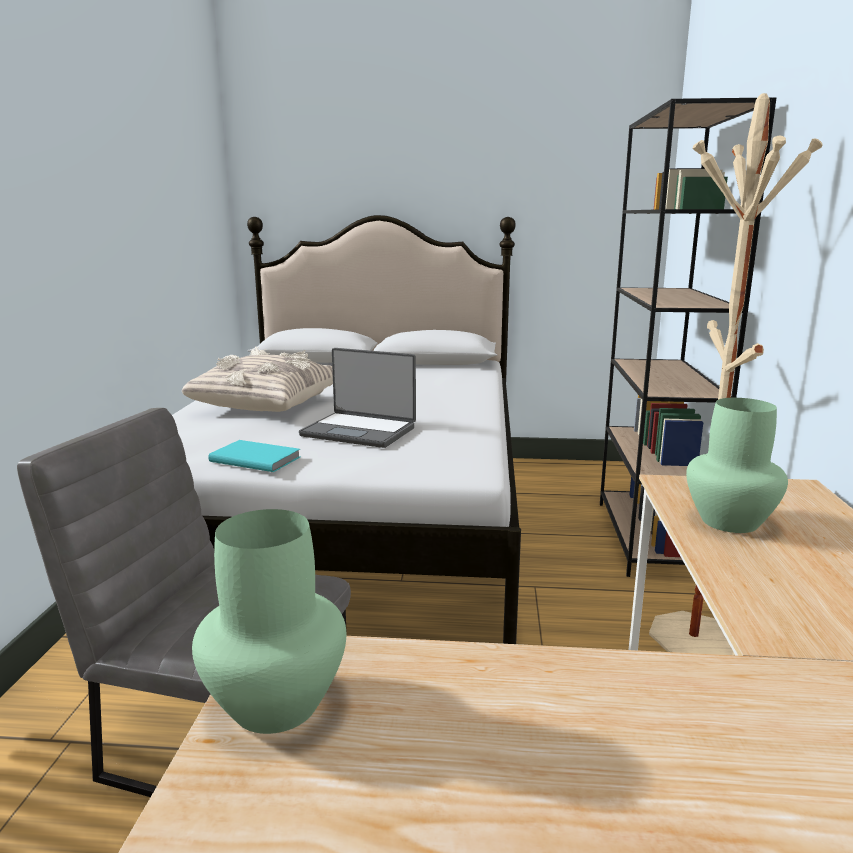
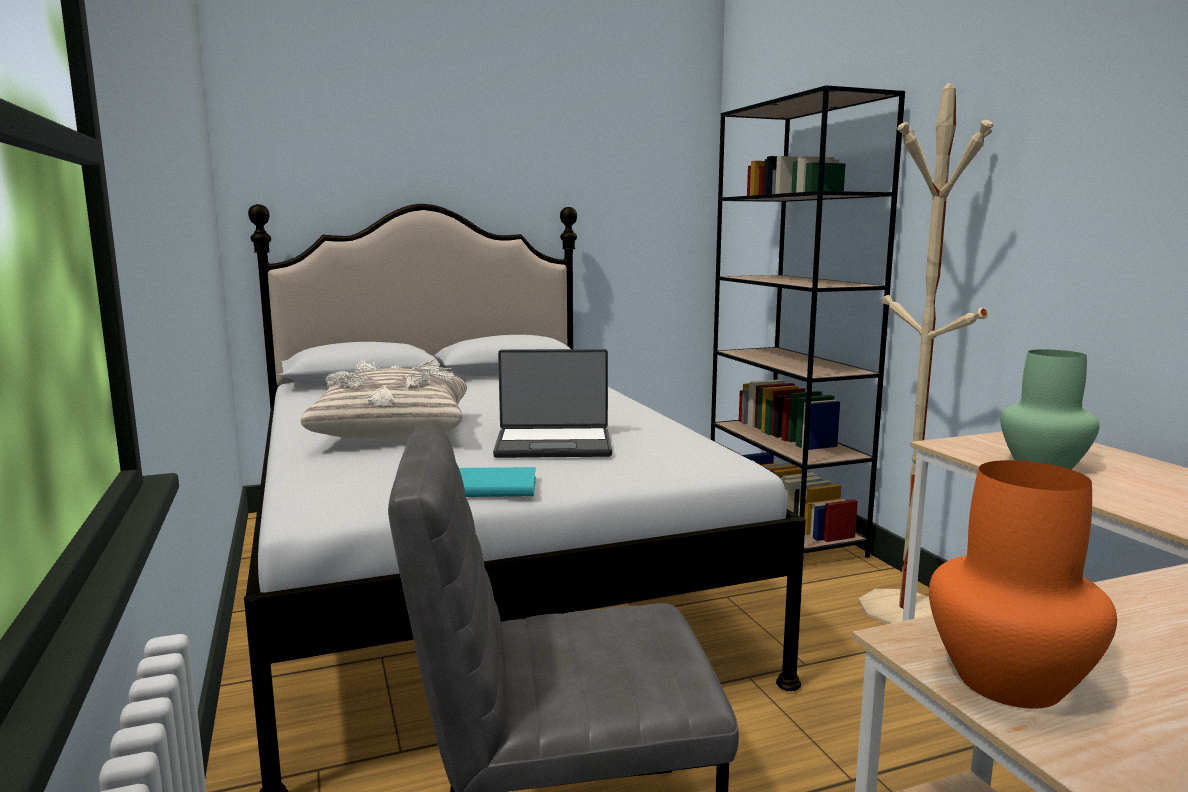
camera: 25 degrees left, 5 degrees down
green vase [192,509,346,734] -> orange vase [929,460,1117,709]

